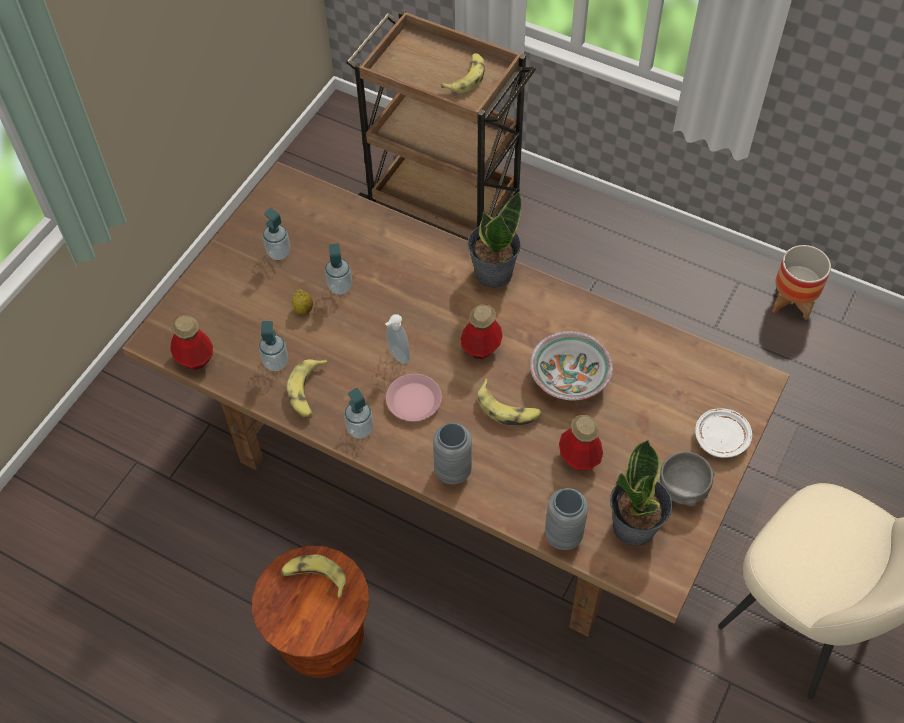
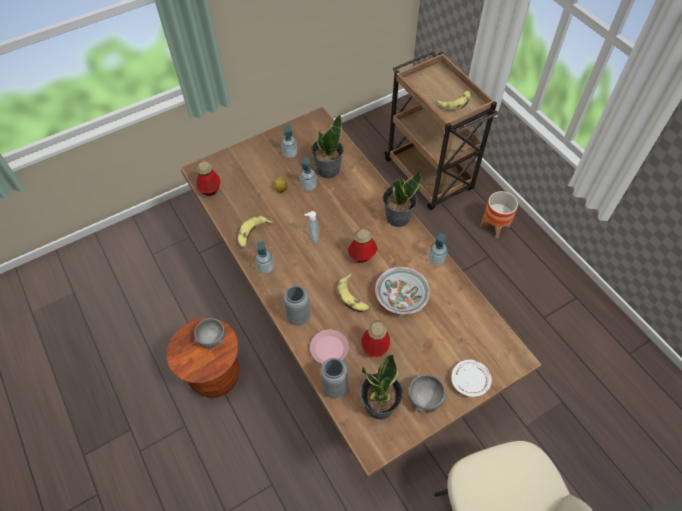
camera: 30 degrees right, 0 degrees up
soap dispenser [259,321,288,371] -> soap dispenser moved to [429,233,448,266]
banana [281,554,346,599] -> grey bowl [194,318,225,350]
pink plate [386,374,442,421] -> pink plate moved to [310,330,349,364]
planter [772,245,831,320] -> planter moved to [481,191,518,238]
none -> potted plant [311,114,344,179]

